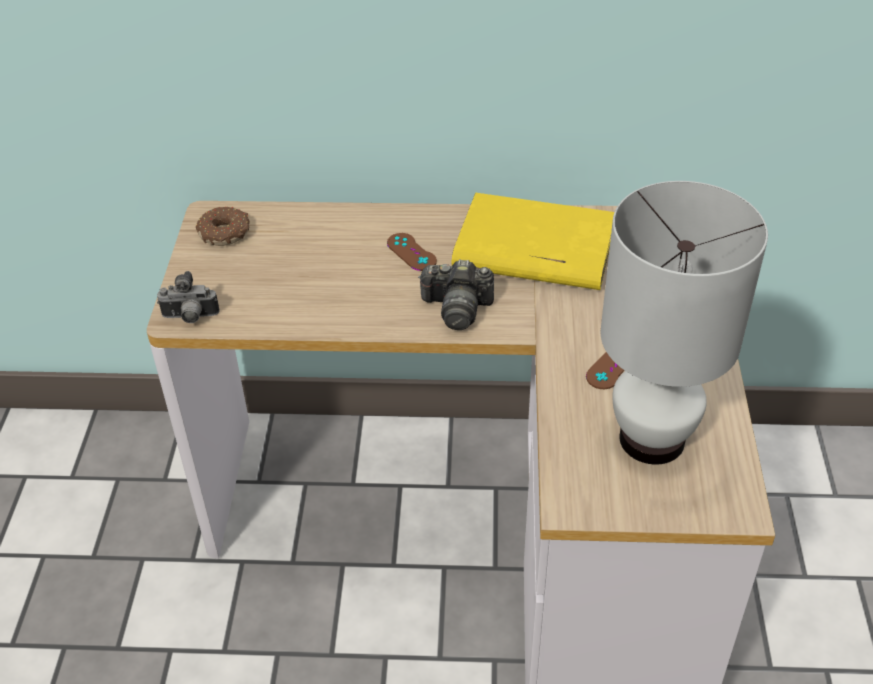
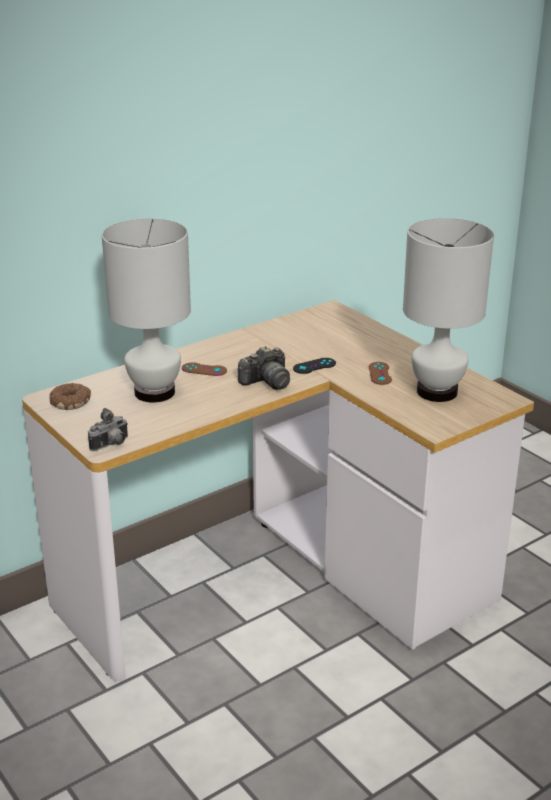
camera: 40 degrees left, 15 degrees down
yellow book [452,193,614,290] -> none
none -> white table lamp [102,218,191,403]
none -> black game controller [293,358,336,374]

